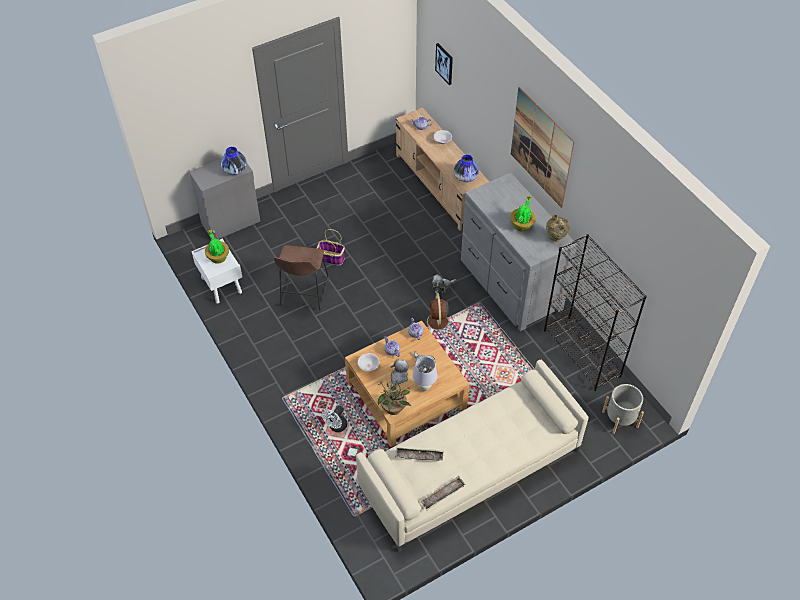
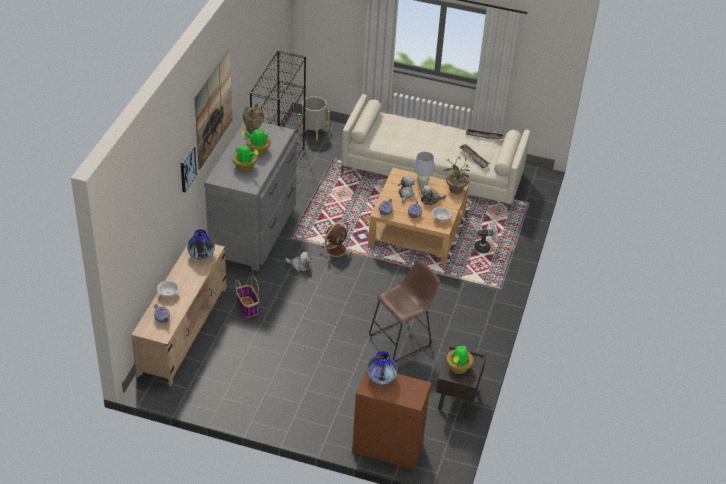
camera: 135 degrees left, 10 degrees down
grey cabinet [189,159,260,239] -> brown cabinet [352,370,431,469]
white nightstand [192,238,242,304] -> brown nightstand [436,346,486,418]
basket [317,229,345,265] -> basket moved to [235,275,259,318]
picture [435,43,453,85] -> picture moved to [181,146,197,192]
none -> potted plant [232,145,259,172]

